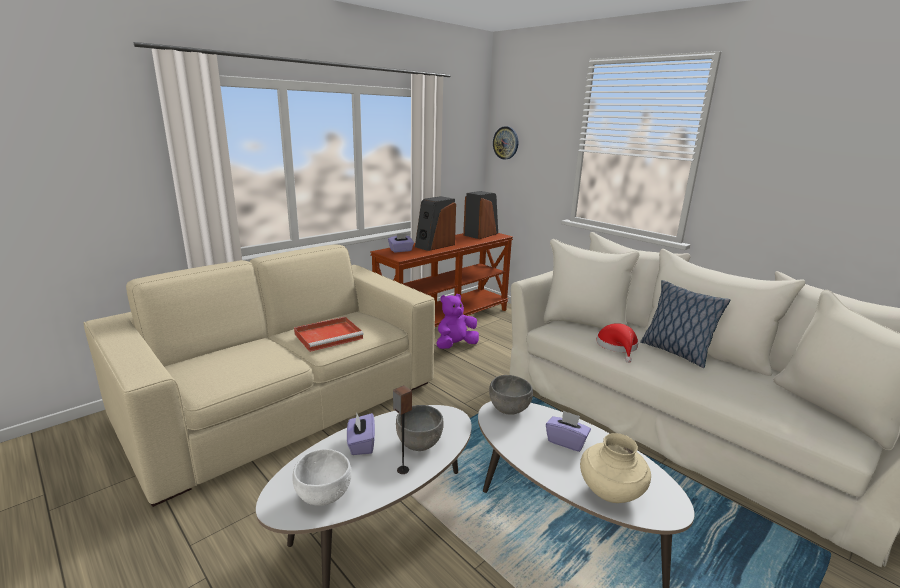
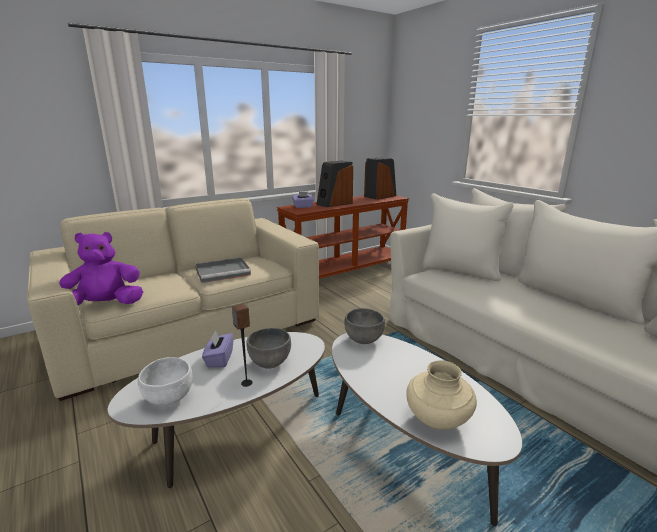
camera: 10 degrees right, 0 degrees up
red tray [294,317,364,352] -> grey tray [195,257,251,283]
purple plush toy [437,294,479,349] -> purple plush toy moved to [59,232,143,305]
wall clock [493,126,518,159] -> none
purple tissue box [546,410,591,452] -> none
red hat [596,323,639,363] -> none
pillow [640,280,730,368] -> none

